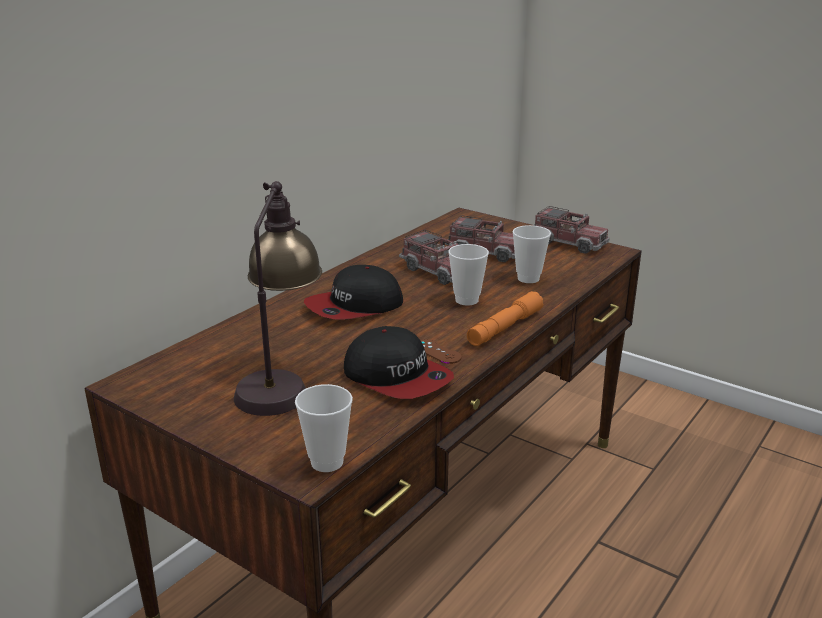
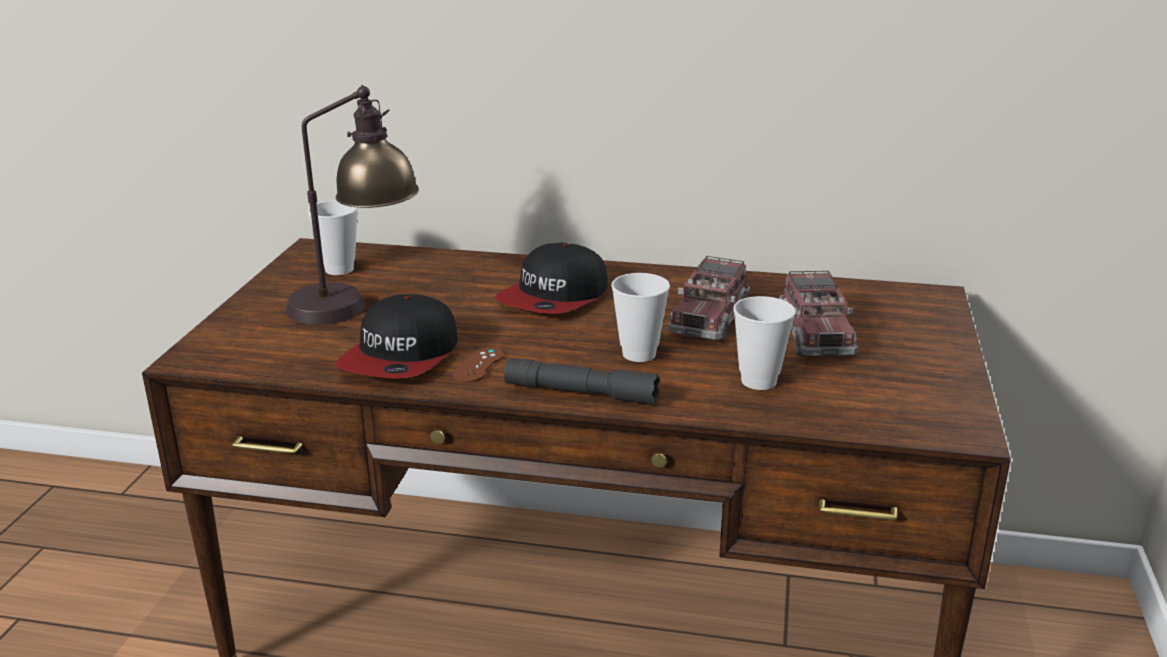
camera: 65 degrees right, 0 degrees up
cup [295,384,353,472] -> cup moved to [308,200,358,275]
cap [304,265,403,320] -> cap turned 90 degrees counterclockwise [495,243,608,314]
orange flashlight [467,291,543,346] -> grey flashlight [504,358,660,405]
toy truck [534,206,610,254] -> none

